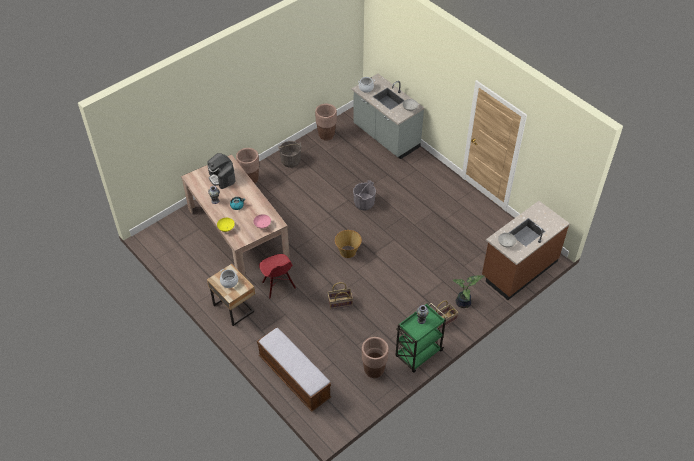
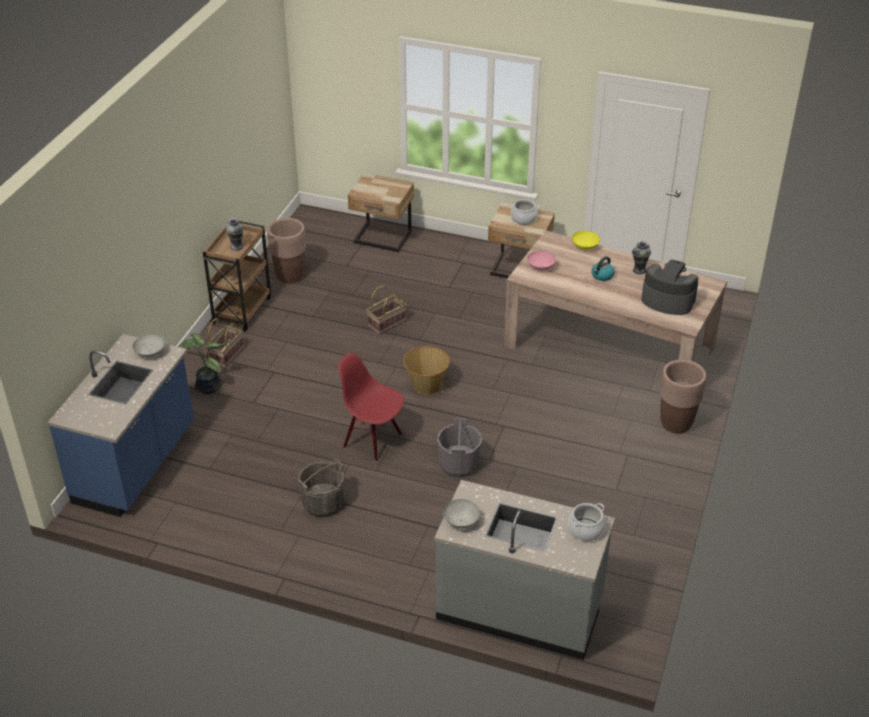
camera: 150 degrees right, 10 degrees down
bench [257,327,331,412] -> beige nightstand [348,173,414,252]
red chair [259,254,296,299] -> red chair moved to [338,353,404,461]
grey bucket [278,141,301,168] -> grey bucket moved to [298,458,344,517]
brown planter [315,104,337,141] -> none
green cart [396,303,447,373] -> brown cart [203,221,271,332]
brown counter [482,201,570,300] -> blue counter [47,334,194,517]

